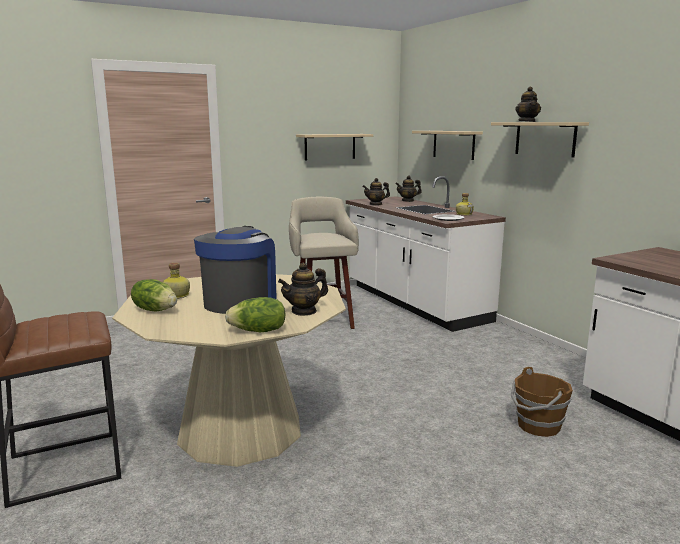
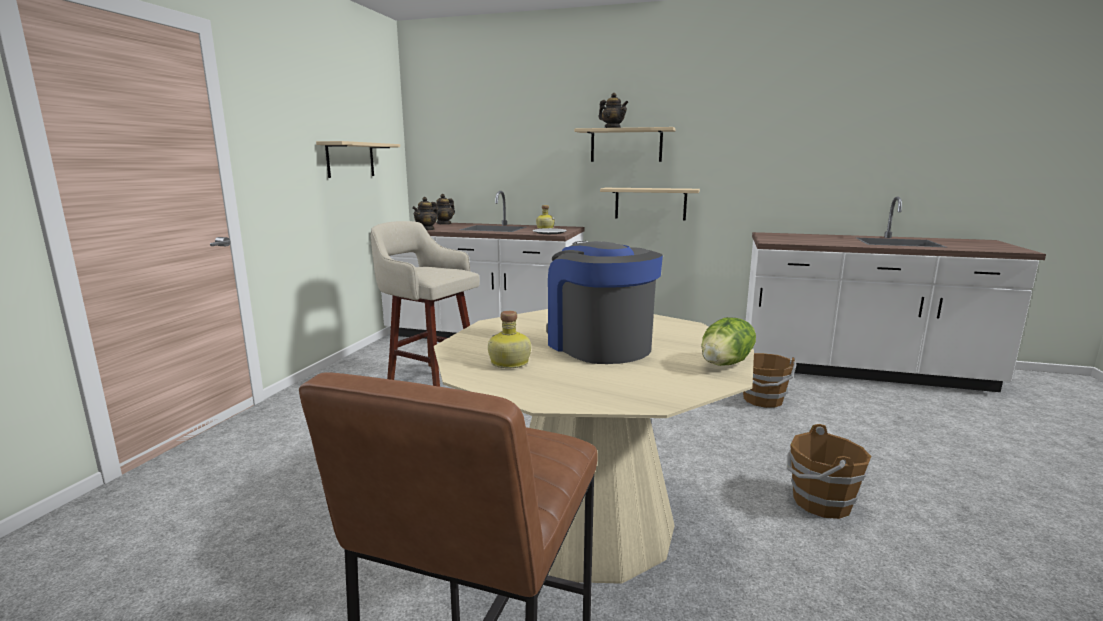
camera: 45 degrees left, 0 degrees up
lettuce [131,279,177,311] -> none
teapot [278,262,328,316] -> none
beige shelf [412,131,483,160] -> beige shelf moved to [600,188,700,220]
none -> brown bucket [787,424,871,519]

